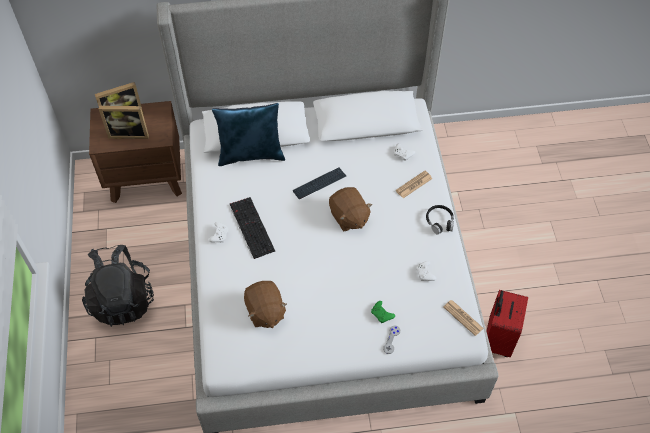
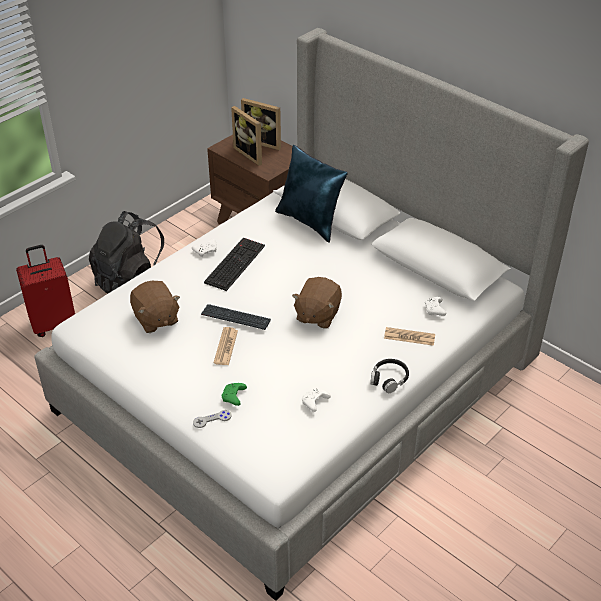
camera: 50 degrees right, 15 degrees down
brown plush toy [244,281,287,328] -> brown plush toy turned 60 degrees counterclockwise [130,281,180,333]
keyboard [293,167,346,199] -> keyboard moved to [201,304,271,330]
newspaper [443,300,484,336] -> newspaper moved to [214,327,238,365]
red suitcase [486,290,528,357] -> red suitcase moved to [16,245,75,337]

